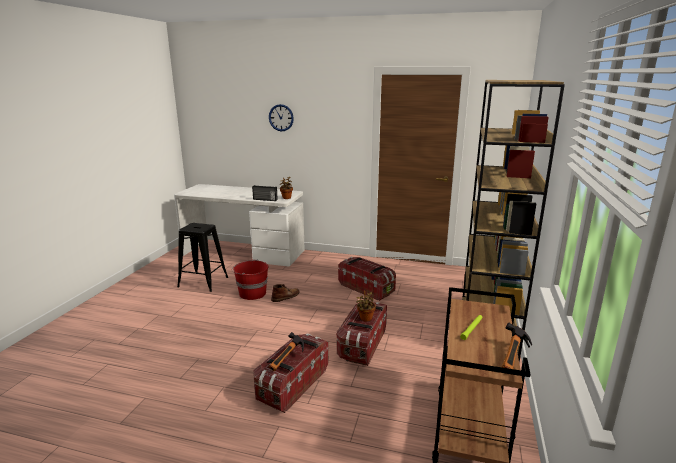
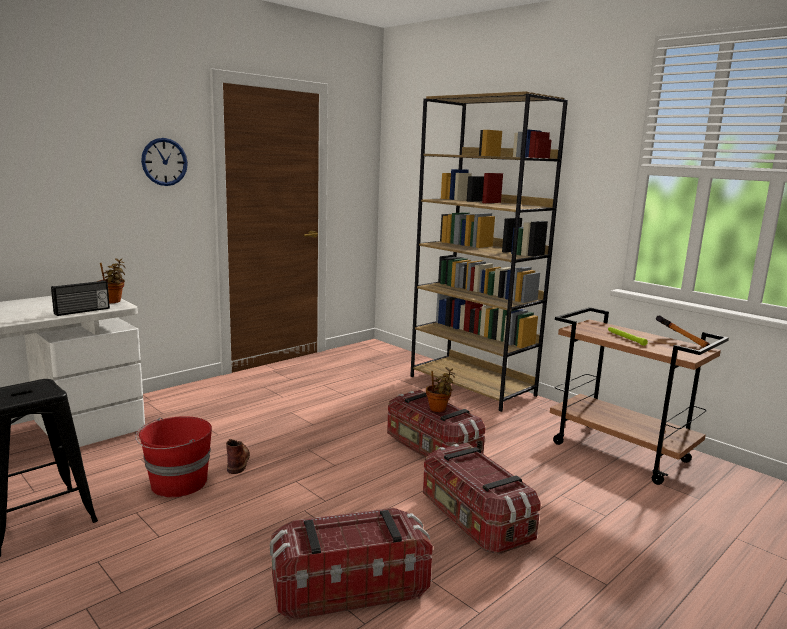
camera: 60 degrees left, 5 degrees down
wall clock [269,104,294,132] -> wall clock moved to [141,138,188,186]
hammer [269,332,304,371] -> none
storage box [338,257,396,301] -> storage box moved to [270,508,433,621]

